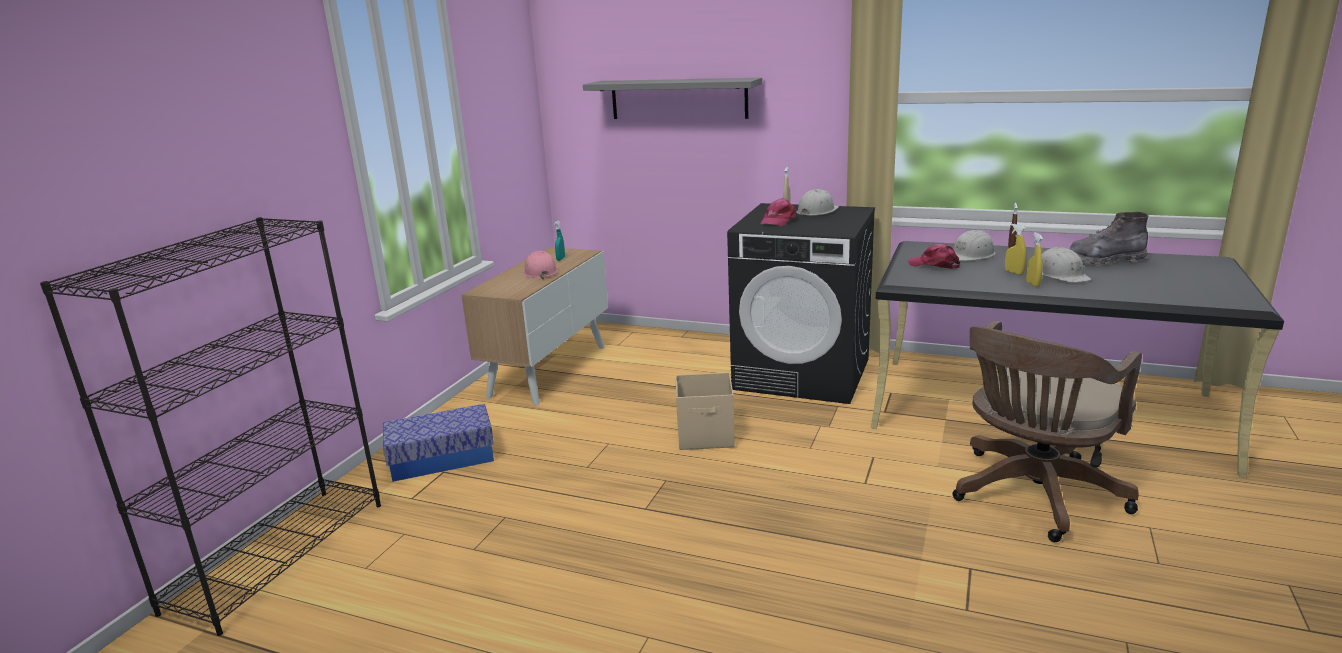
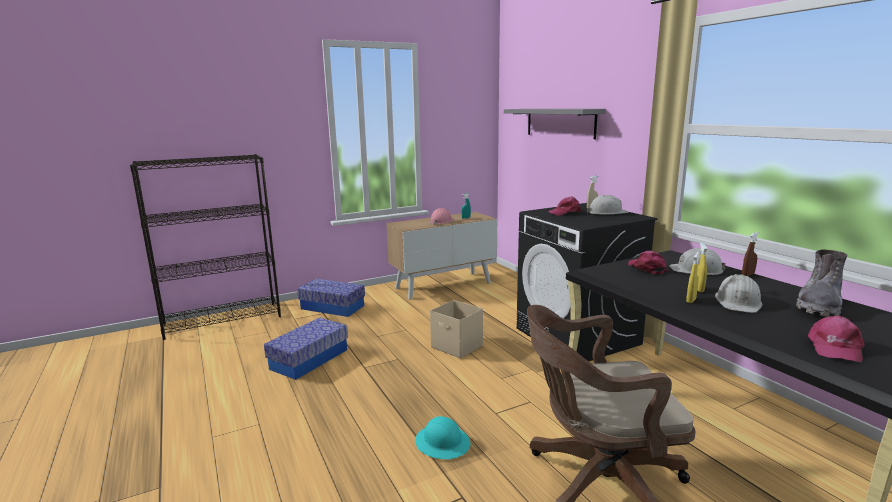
camera: 40 degrees right, 5 degrees down
grey boot [1070,212,1149,266] -> grey boot turned 90 degrees counterclockwise [796,249,848,317]
none -> storage box [264,317,348,380]
none -> turquoise hard hat [415,416,471,459]
none -> pink cap [808,315,865,363]

